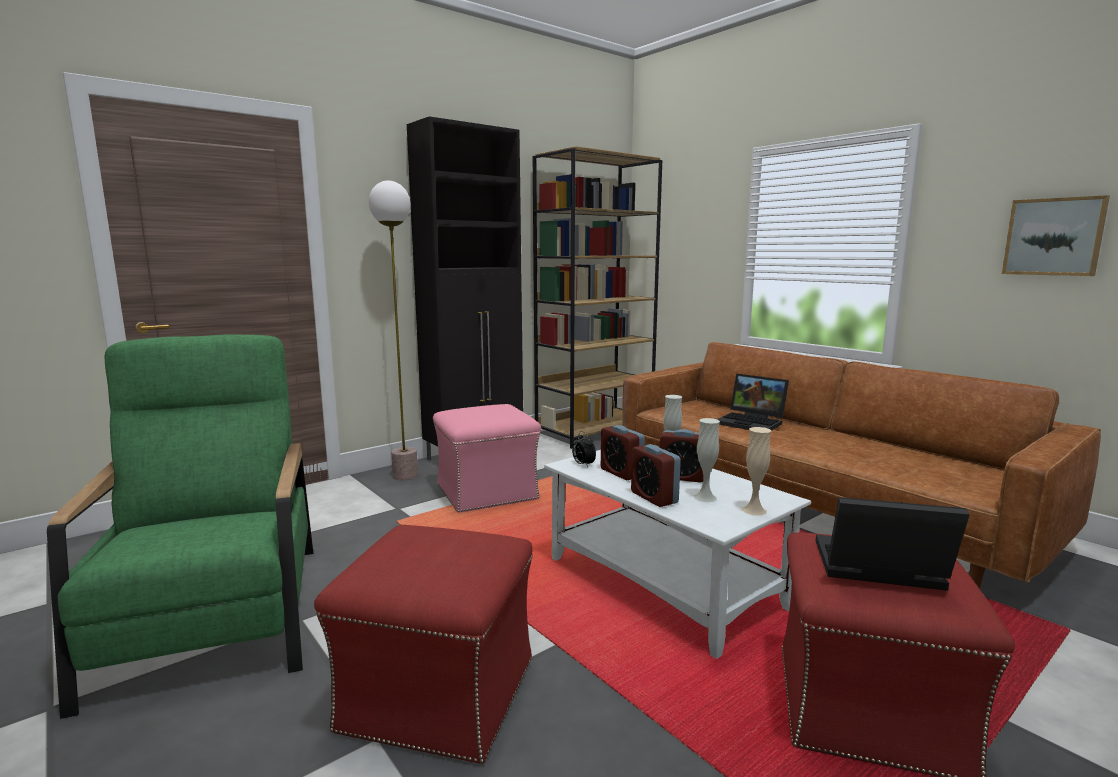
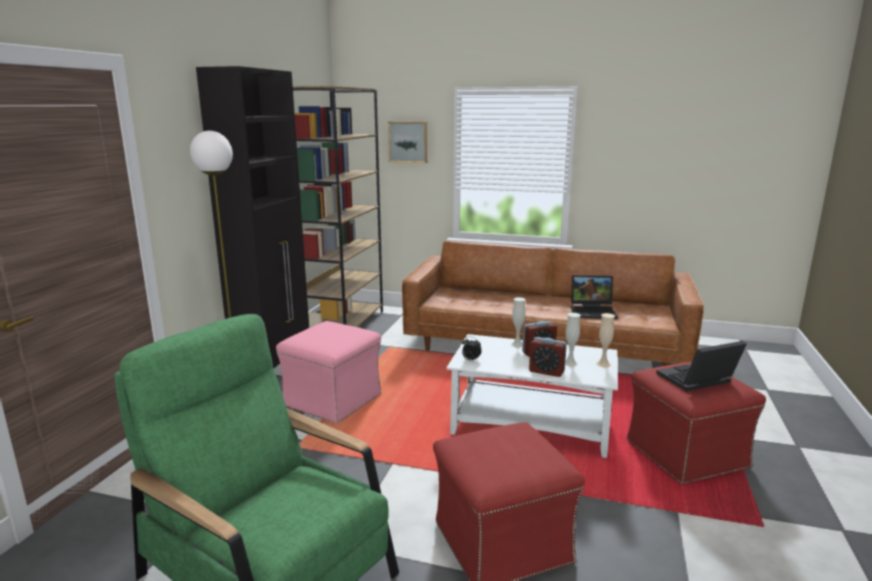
camera: 35 degrees left, 5 degrees up
alarm clock [601,425,645,480] -> none
laptop [717,373,789,431] -> laptop moved to [571,275,618,319]
picture [1002,195,1110,276] -> picture moved to [388,122,427,163]

